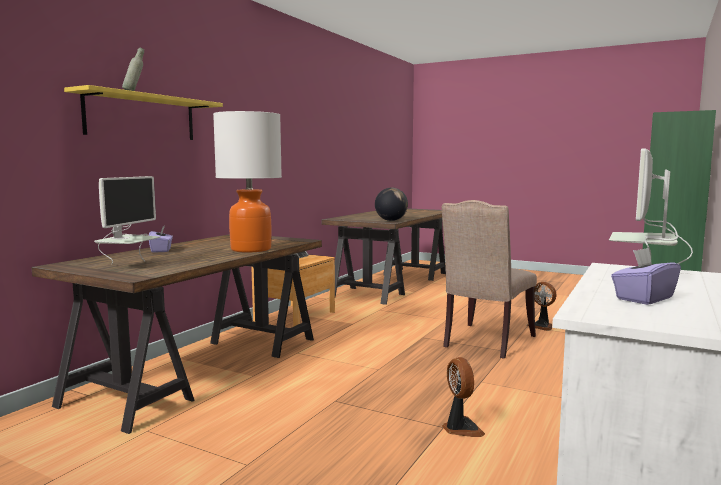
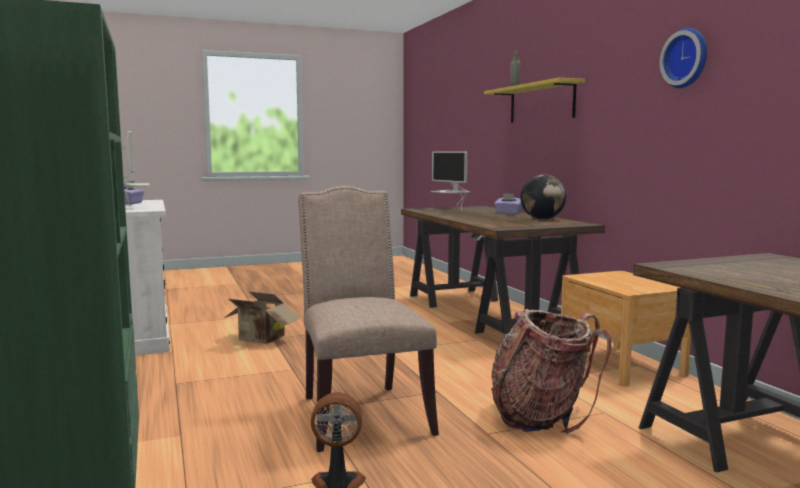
camera: 130 degrees right, 0 degrees up
table lamp [213,111,282,253] -> none
globe [375,188,408,221] -> globe moved to [520,174,566,219]
fan [442,357,485,437] -> cardboard box [224,291,300,344]
none -> backpack [491,309,611,433]
none -> wall clock [660,28,707,88]

